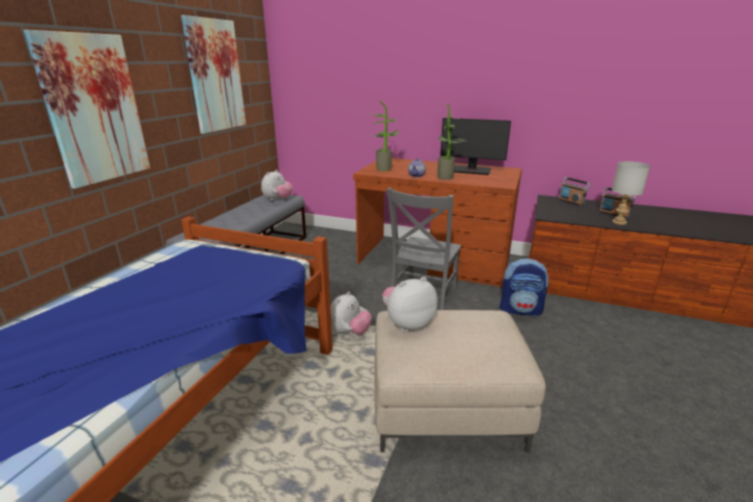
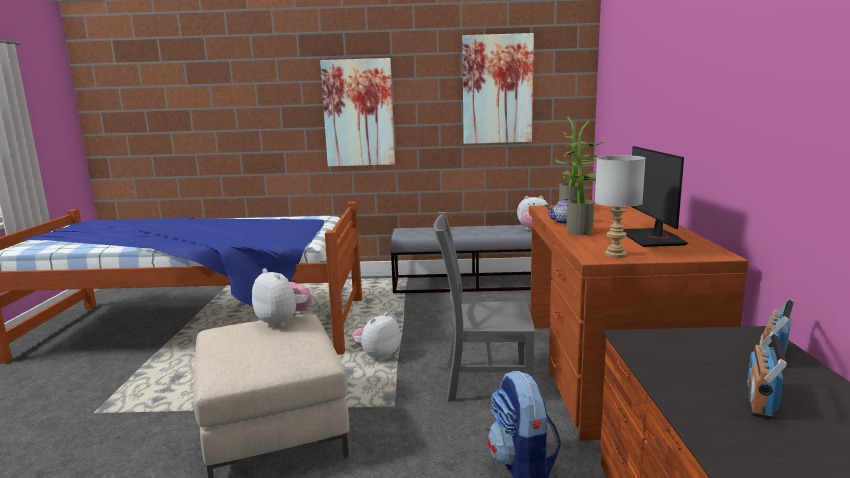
camera: 70 degrees right, 10 degrees down
plush toy [330,292,372,335] -> plush toy turned 120 degrees clockwise [352,312,400,361]
grey table lamp [612,161,650,225] -> grey table lamp moved to [595,155,646,258]

